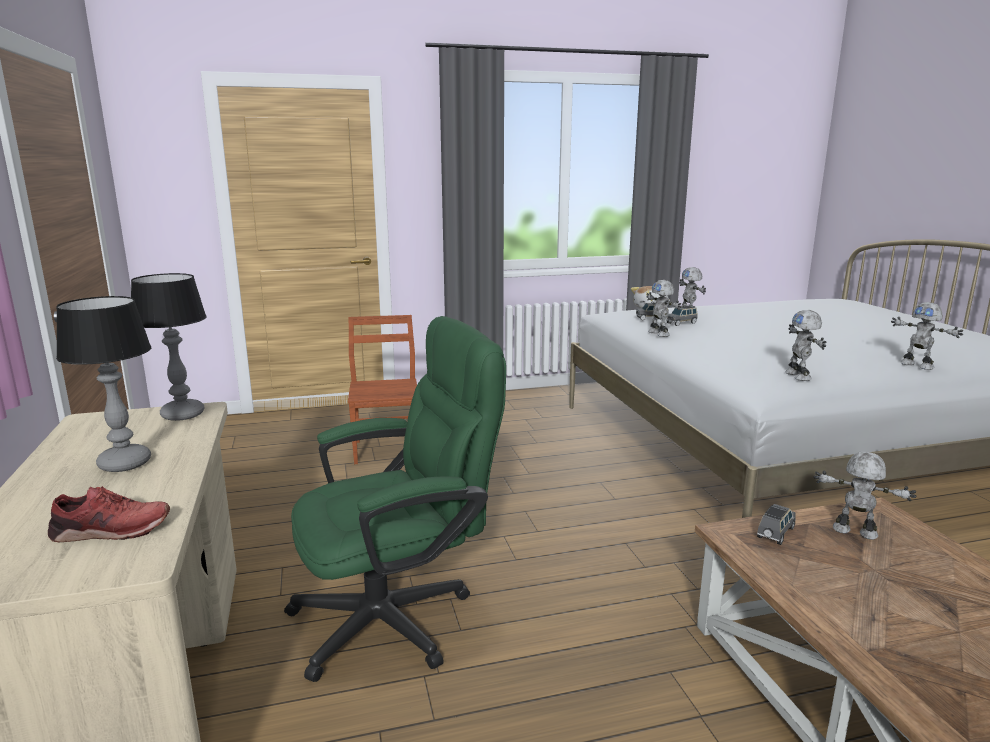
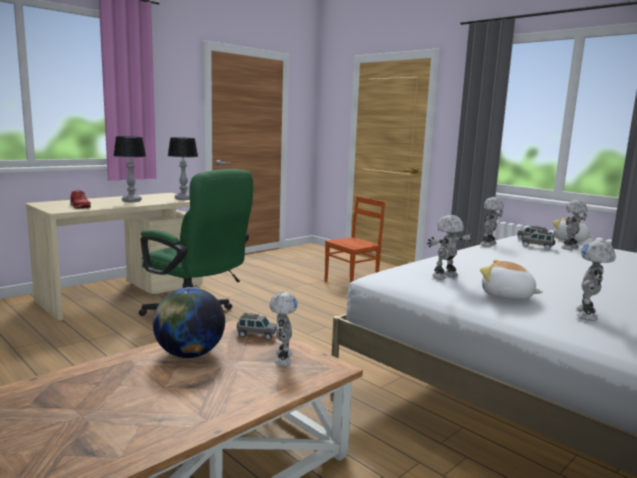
camera: 60 degrees right, 5 degrees down
none -> globe [153,287,225,358]
none -> plush toy [480,259,543,300]

